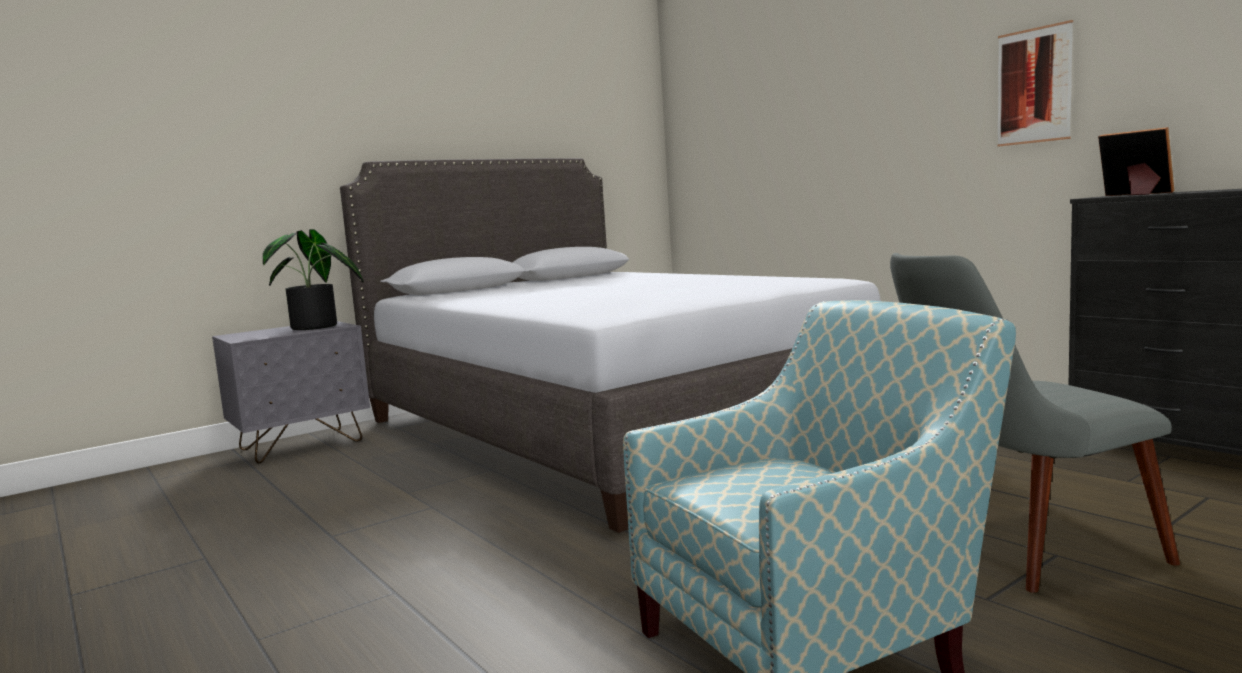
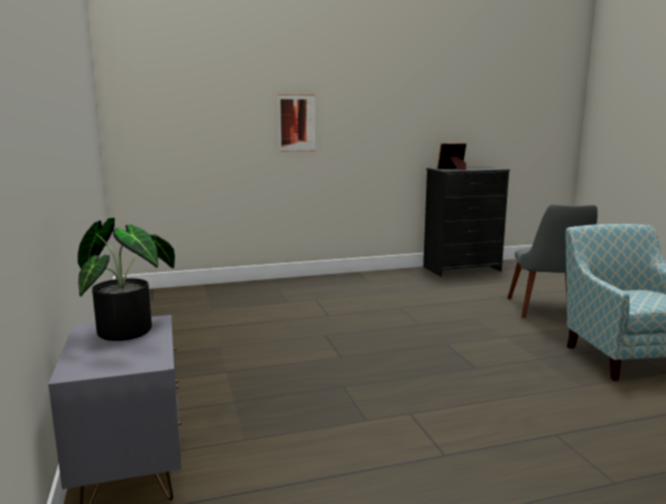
camera: 70 degrees left, 5 degrees up
grey bed [340,158,881,533] -> none
picture [997,20,1073,147] -> picture moved to [279,94,315,152]

